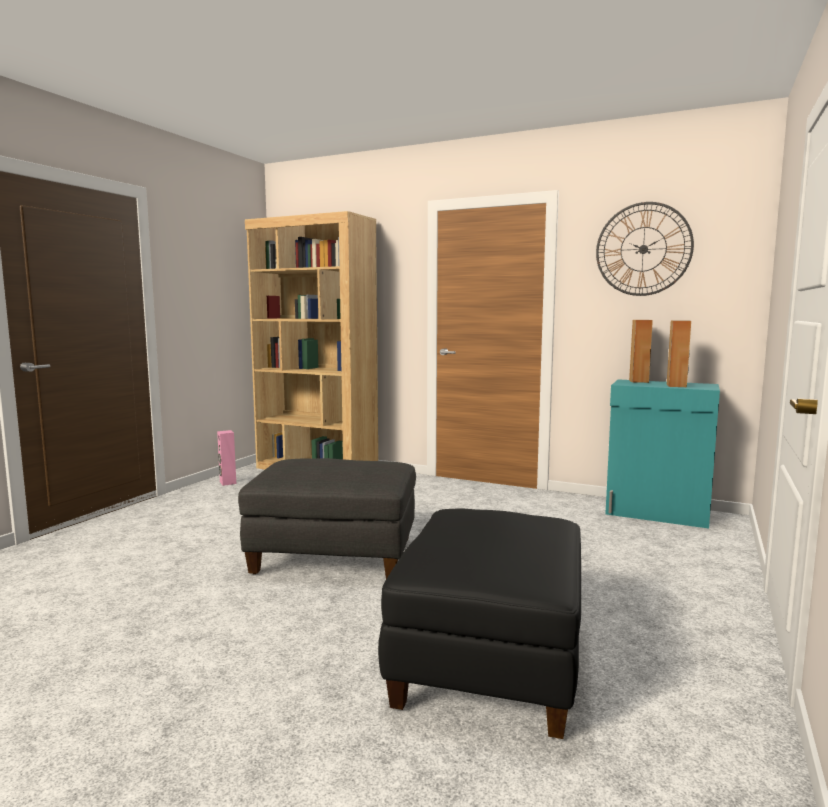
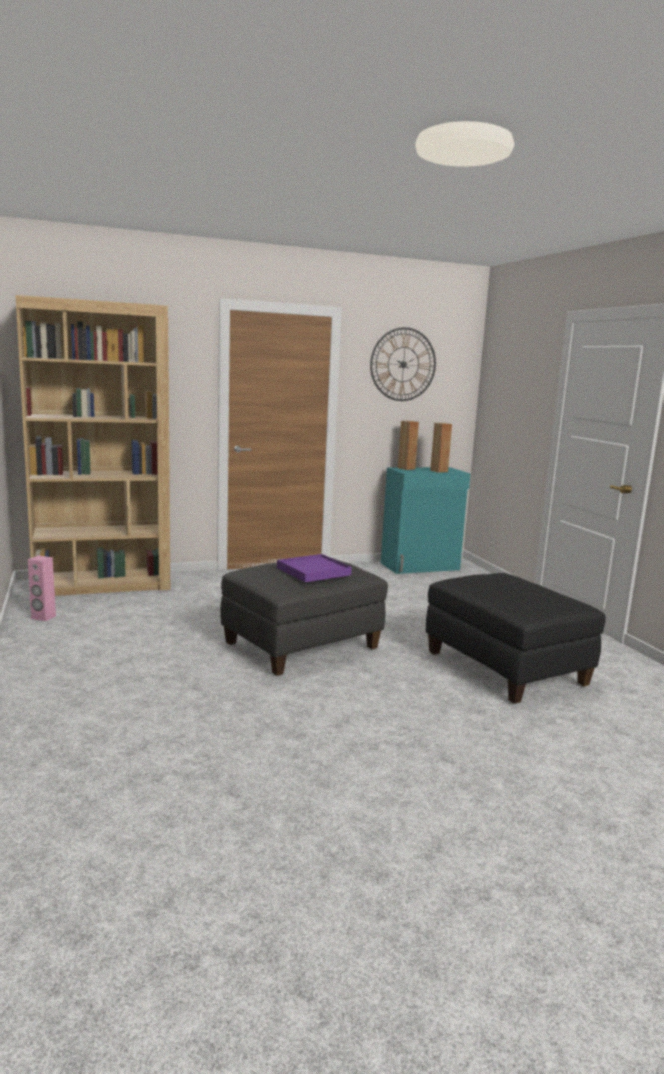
camera: 45 degrees left, 5 degrees up
none -> purple tray [277,554,352,582]

